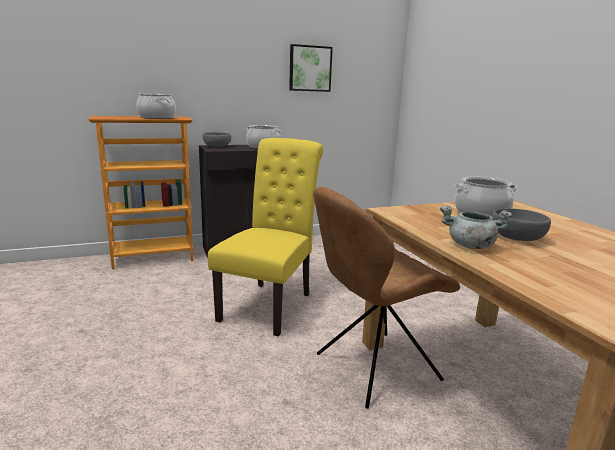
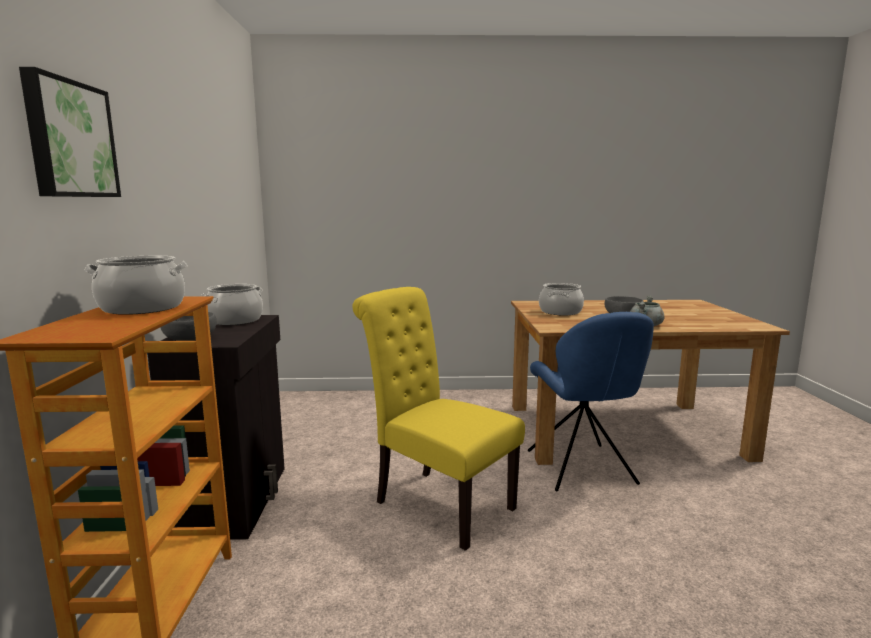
camera: 70 degrees left, 5 degrees down
picture [289,44,333,92] -> picture moved to [19,67,121,197]
brown chair [313,187,460,409] -> blue chair [528,312,654,492]

